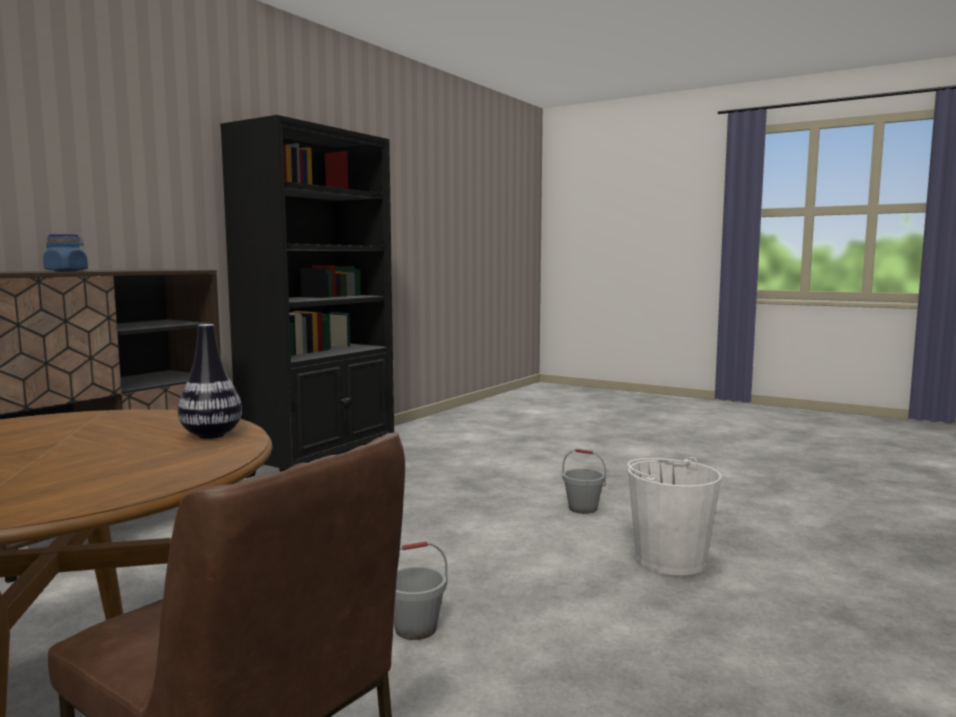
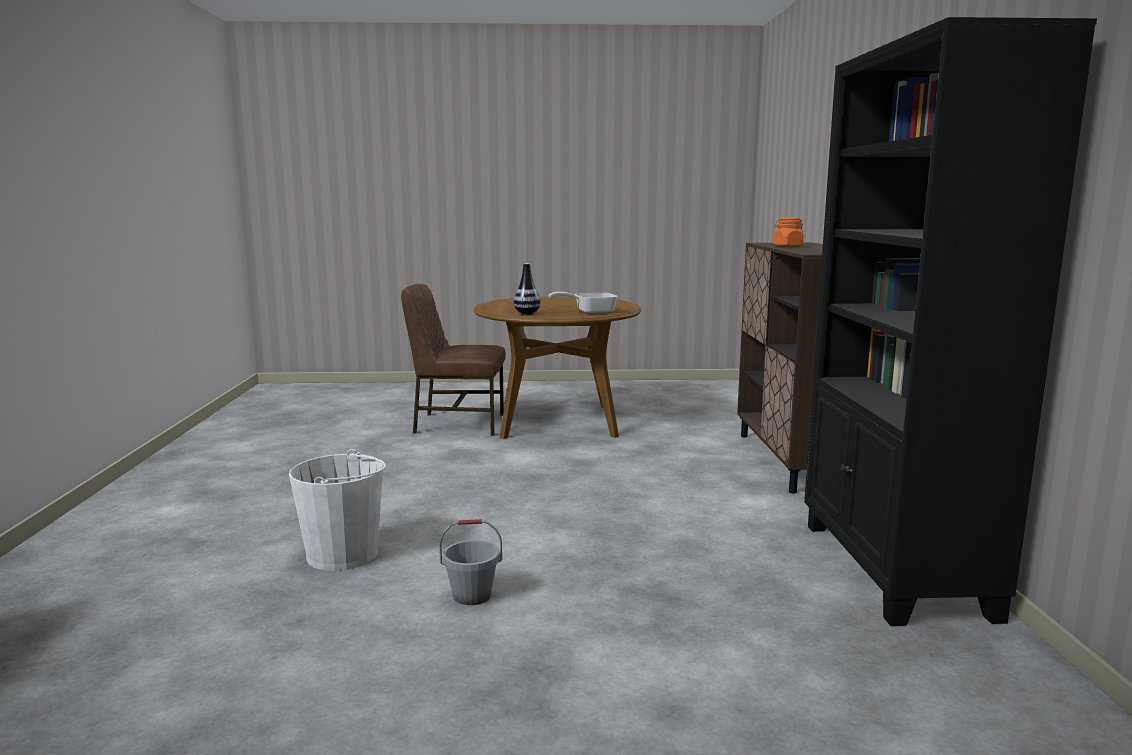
camera: 145 degrees right, 5 degrees up
blue jar [43,234,88,271] -> orange jar [773,218,804,247]
grey bucket [394,541,447,640] -> none
none -> frying pan [549,292,618,314]

